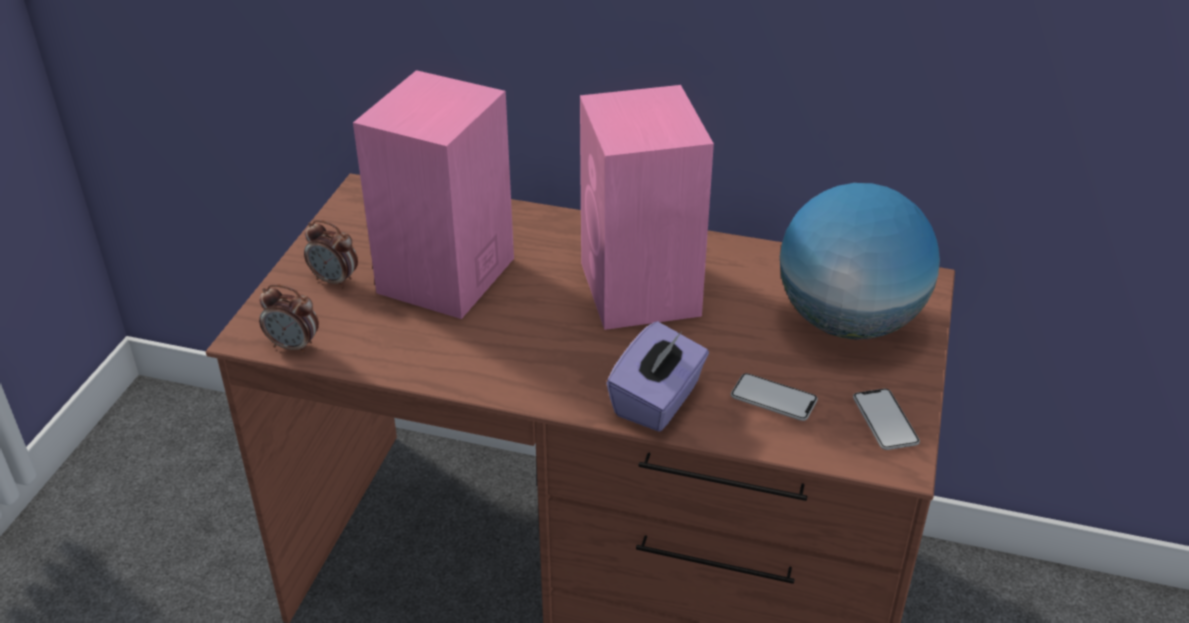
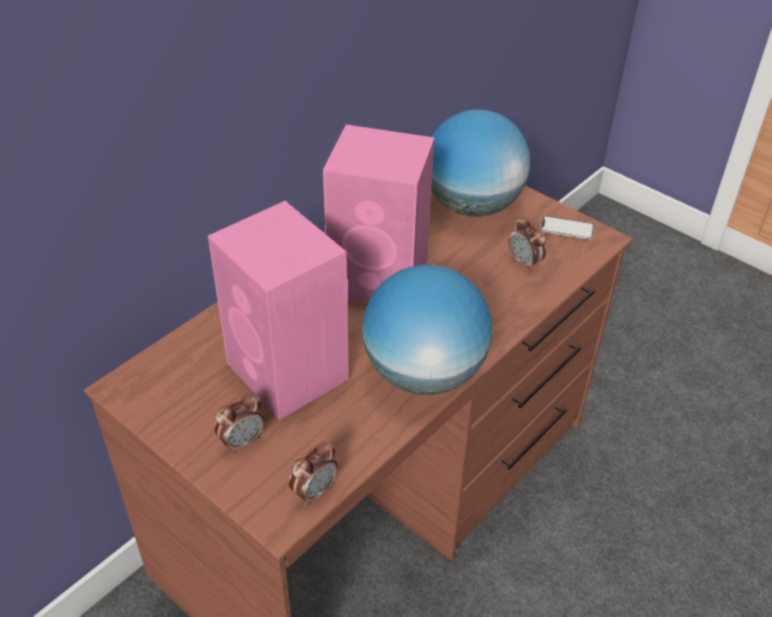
camera: 65 degrees left, 5 degrees up
purple tissue box [606,321,709,432] -> none
phone [731,373,818,421] -> alarm clock [508,216,546,271]
none -> globe [362,264,492,395]

